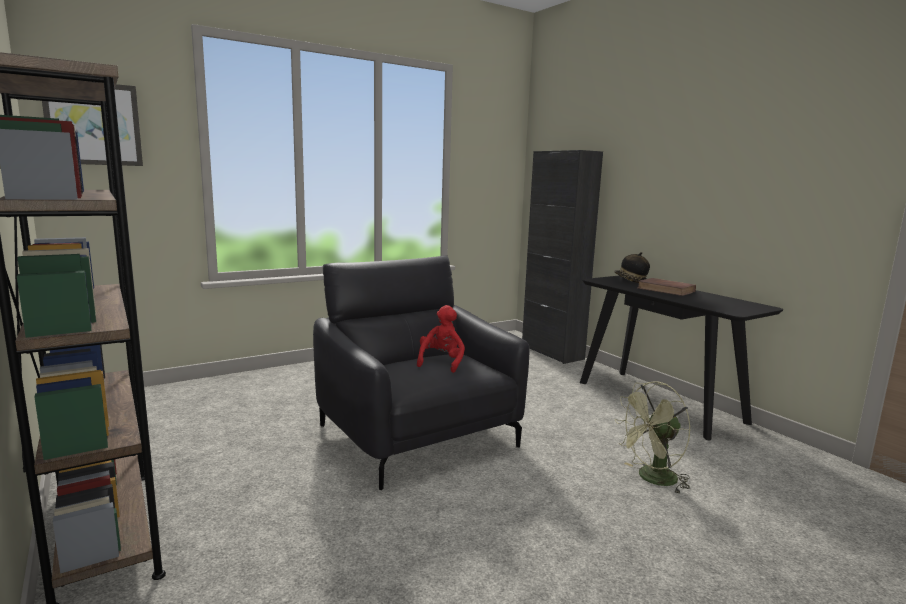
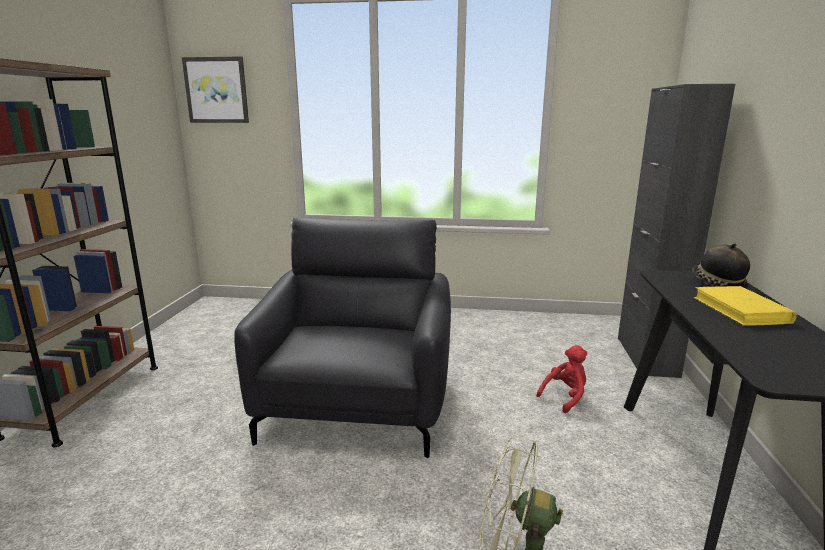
camera: 40 degrees right, 5 degrees up
red plush toy [417,305,465,373] -> red plush toy moved to [536,345,587,413]
brown book [638,278,696,296] -> yellow book [694,286,797,326]

